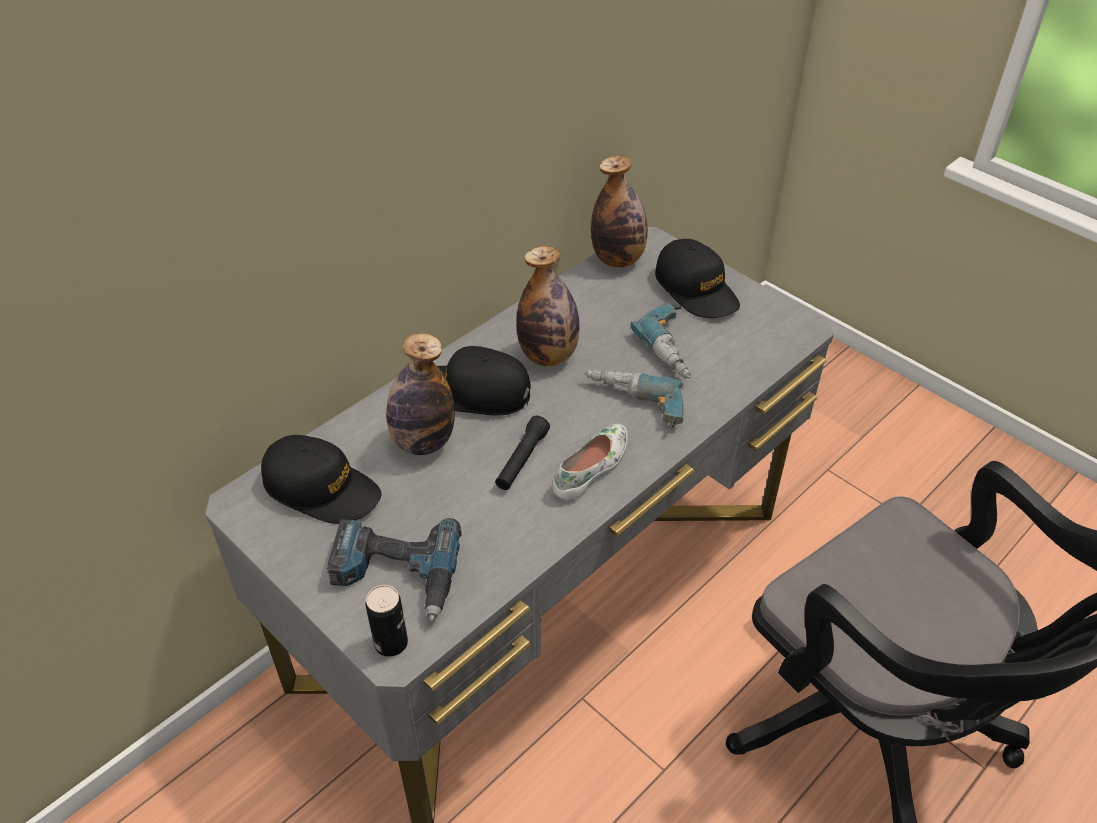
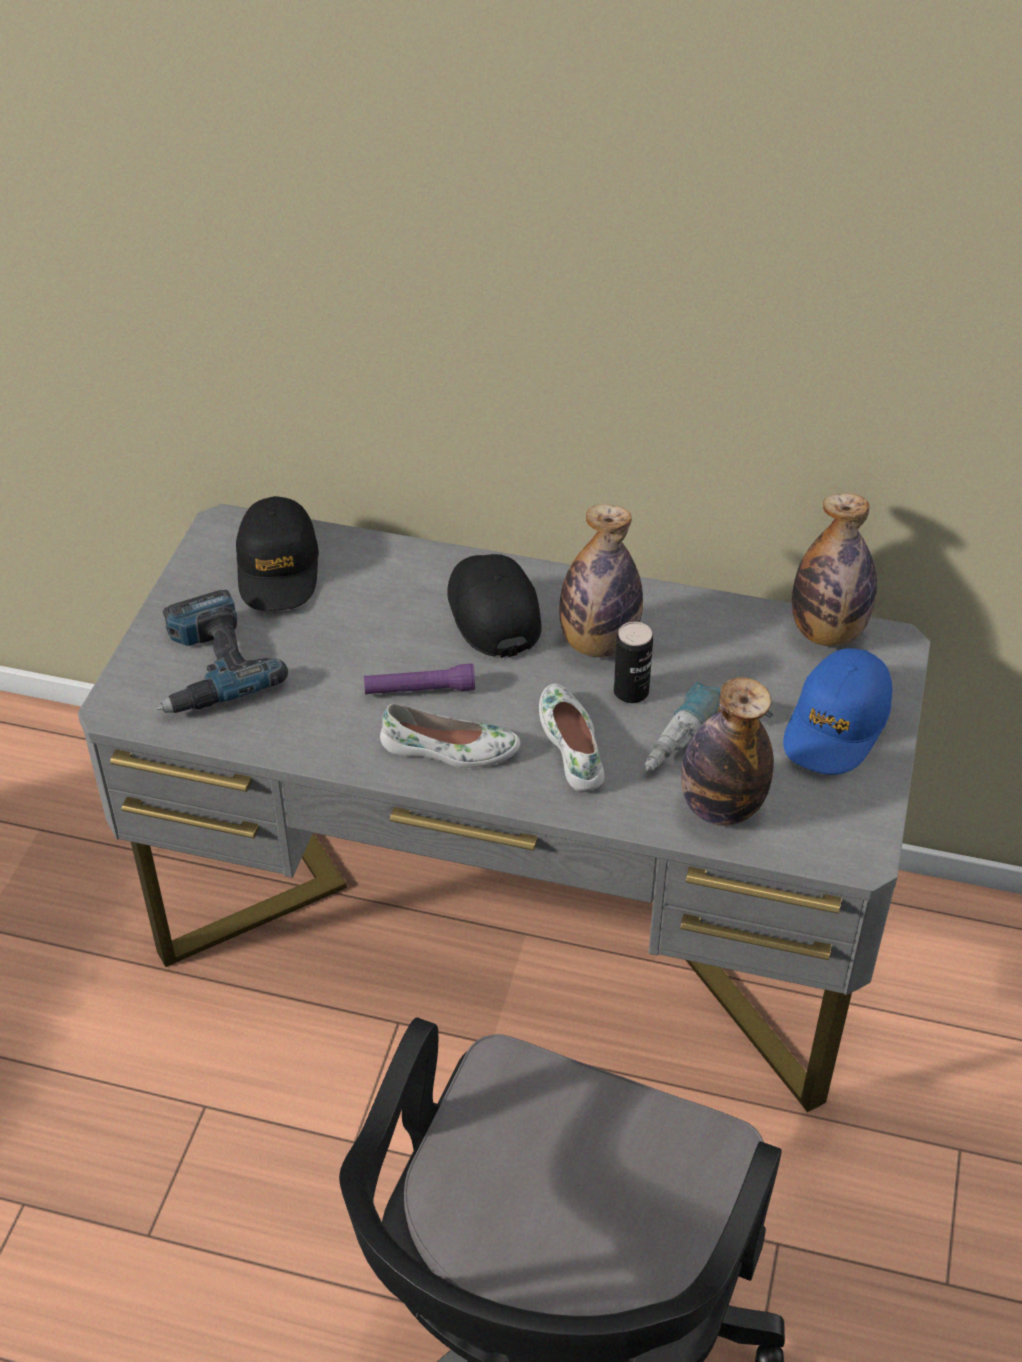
camera: 60 degrees right, 0 degrees up
can [366,585,408,657] -> can moved to [614,622,653,703]
bottle [386,333,455,455] -> bottle moved to [681,677,774,826]
black flashlight [495,416,550,490] -> purple flashlight [364,664,475,695]
power drill [584,369,683,429] -> white shoe [539,684,604,791]
black cap [655,239,740,318] -> blue cap [783,648,892,775]

